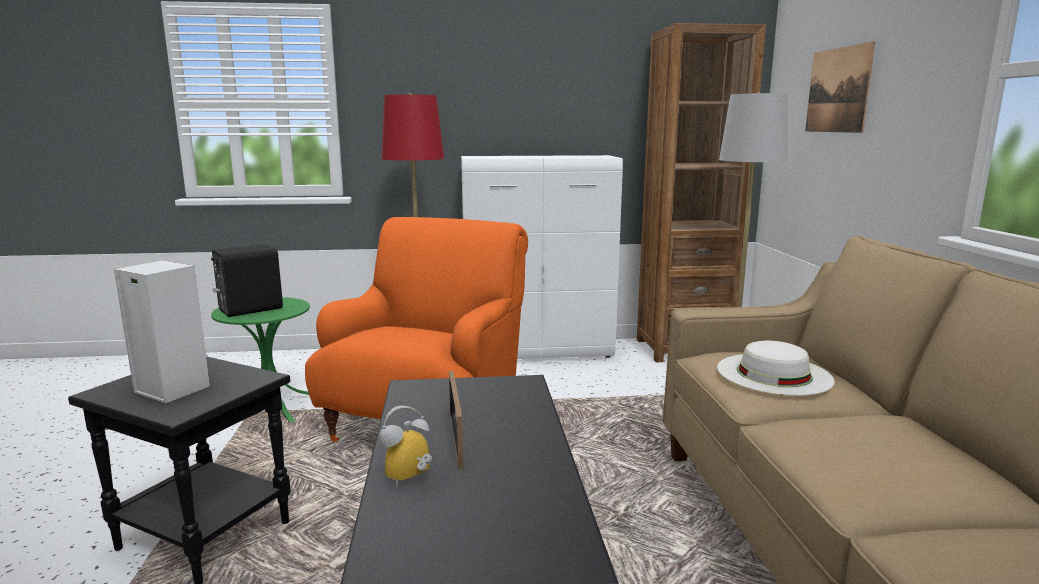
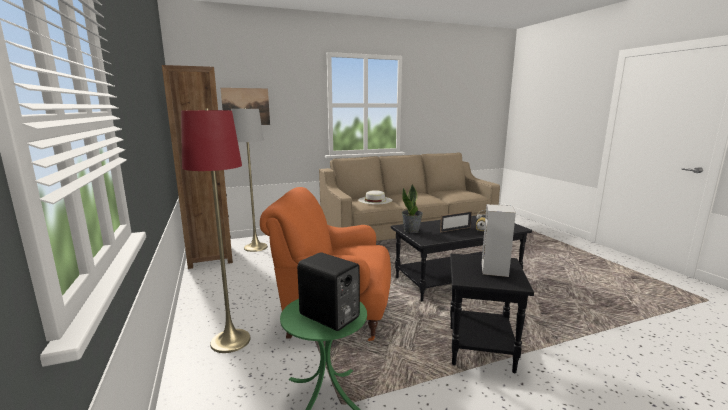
camera: 105 degrees left, 0 degrees up
white cabinet [461,155,623,359] -> none
none -> potted plant [402,184,423,233]

